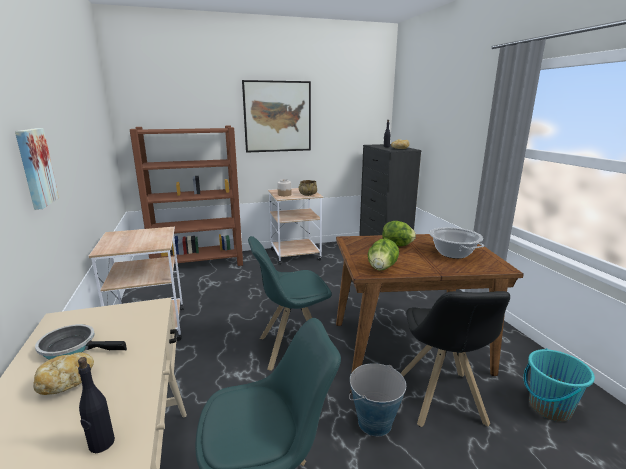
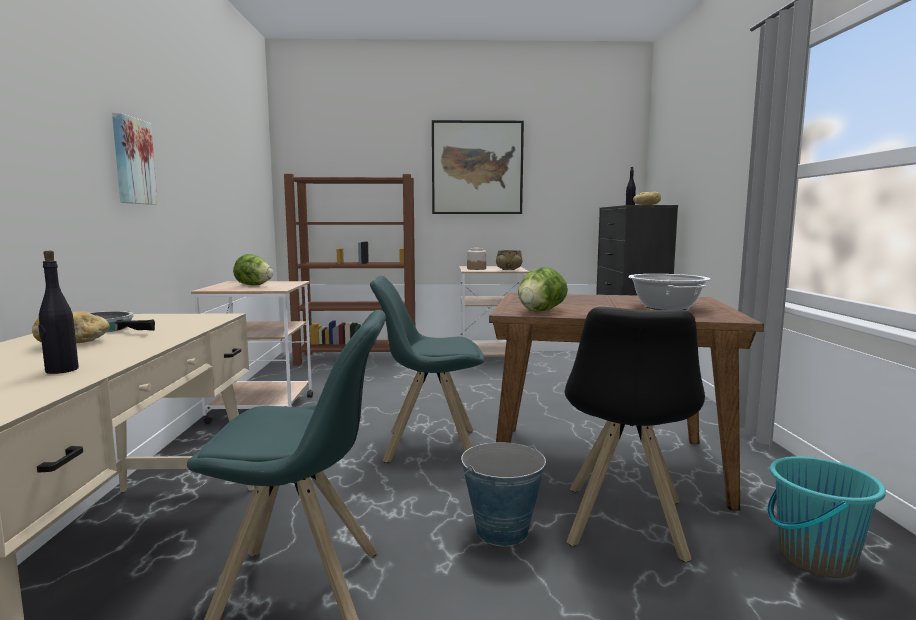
camera: 15 degrees right, 10 degrees down
lettuce [382,221,416,246] -> lettuce moved to [233,254,274,285]

